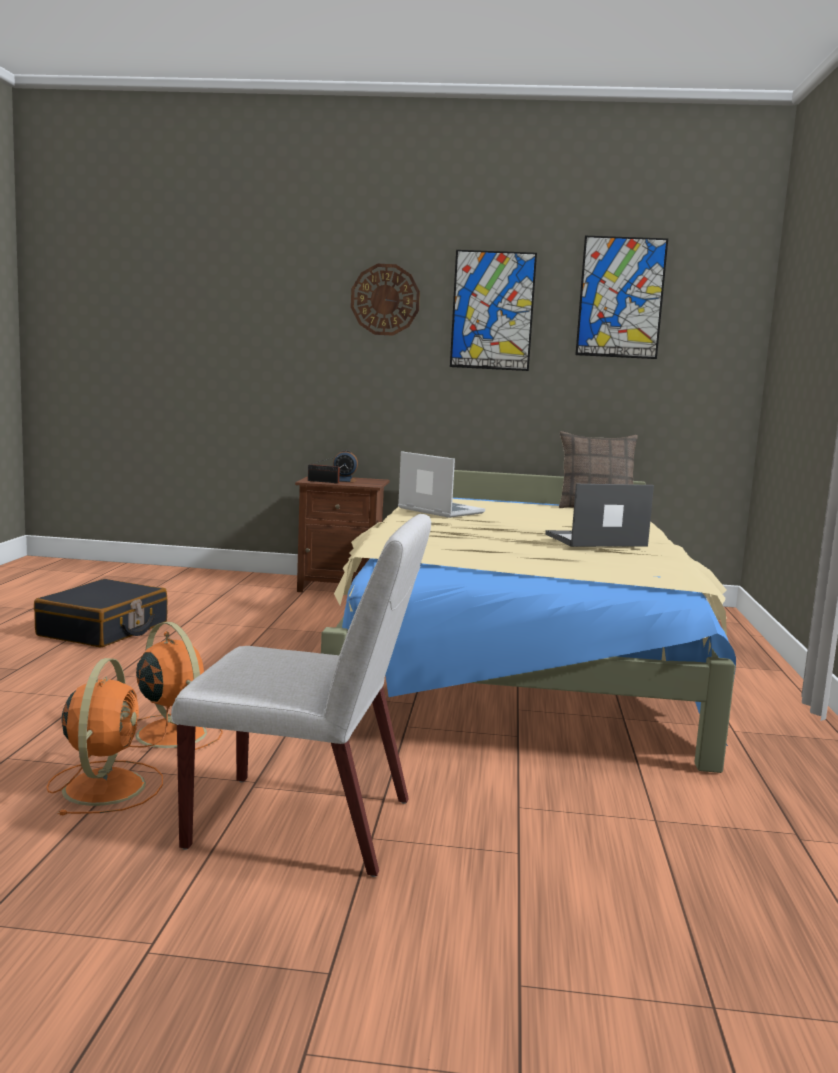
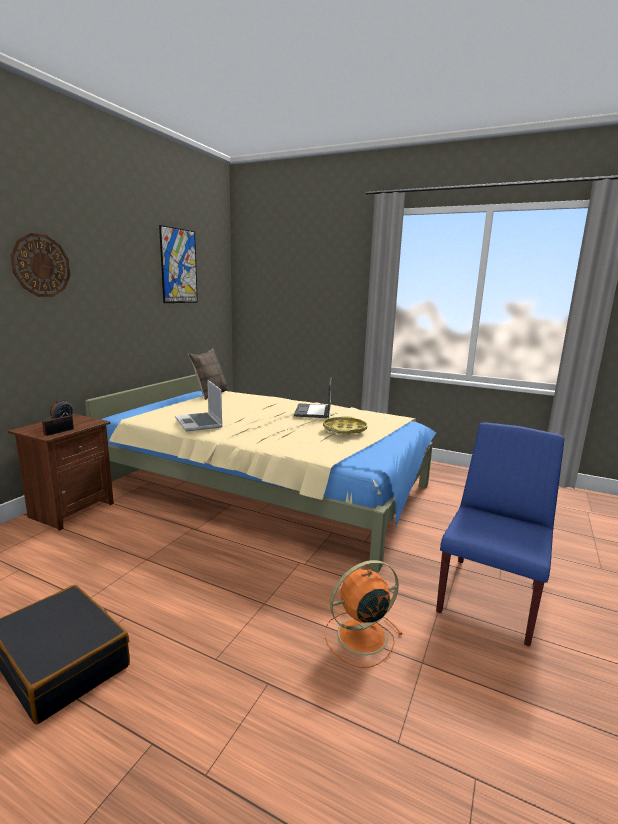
camera: 70 degrees left, 5 degrees up
orange fan [47,658,163,815] -> none
white chair [171,514,431,877] -> blue chair [436,423,564,646]
laptop [398,451,485,518] -> laptop turned 90 degrees counterclockwise [175,380,222,432]
picture [450,250,537,371] -> none
none -> yellow tray [323,416,367,434]

